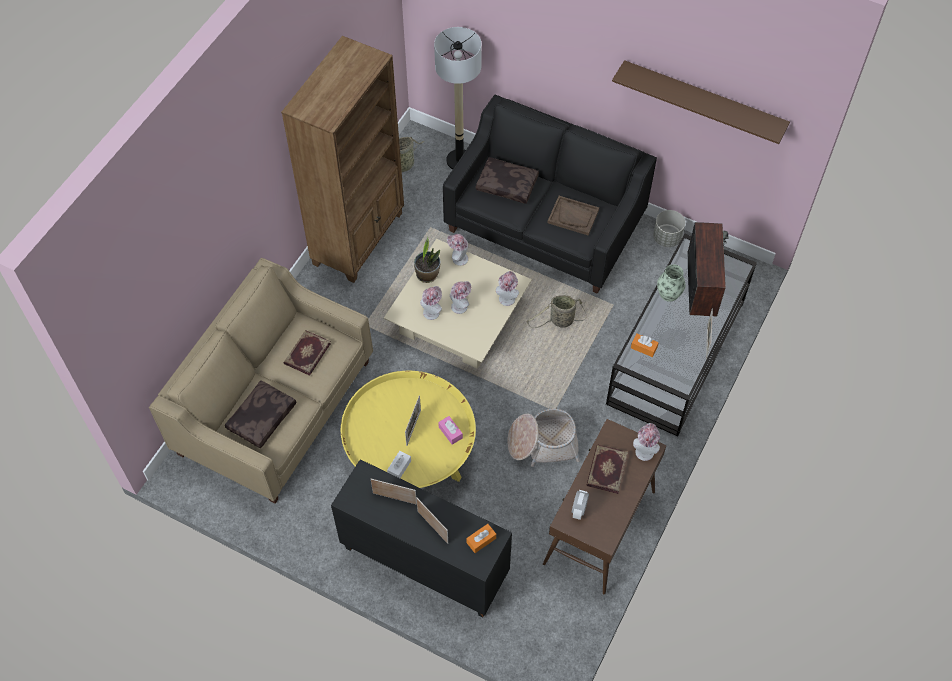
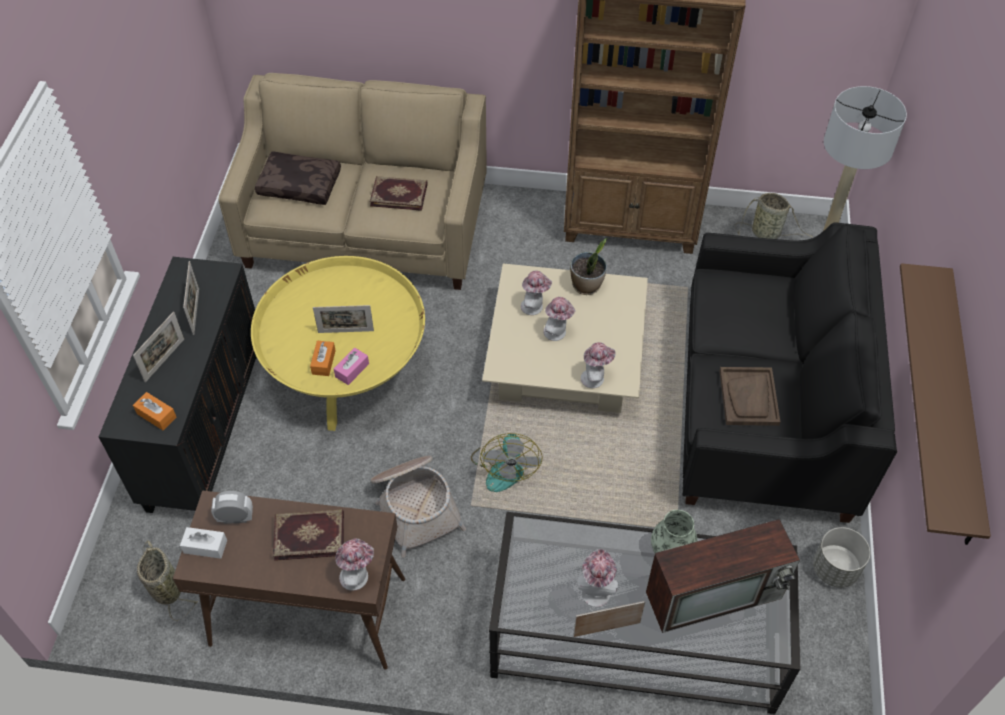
camera: 70 degrees right, 5 degrees down
white tissue box [387,451,411,478] -> white tissue box moved to [180,527,227,559]
hat [447,234,468,266] -> hat moved to [577,549,618,607]
brown pillow [476,157,539,204] -> none
basket [527,295,587,328] -> basket moved to [137,540,199,621]
orange tissue box [631,333,659,357] -> orange tissue box moved to [310,341,336,376]
none -> fan [471,433,543,492]

